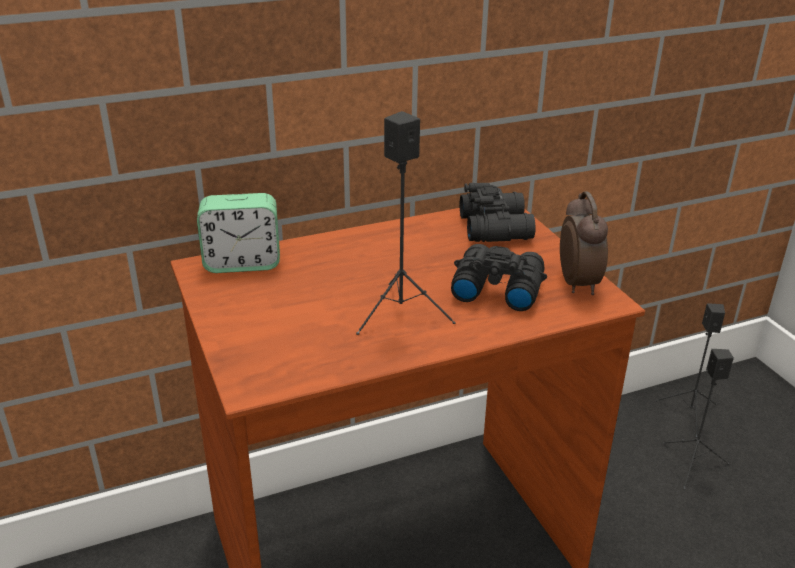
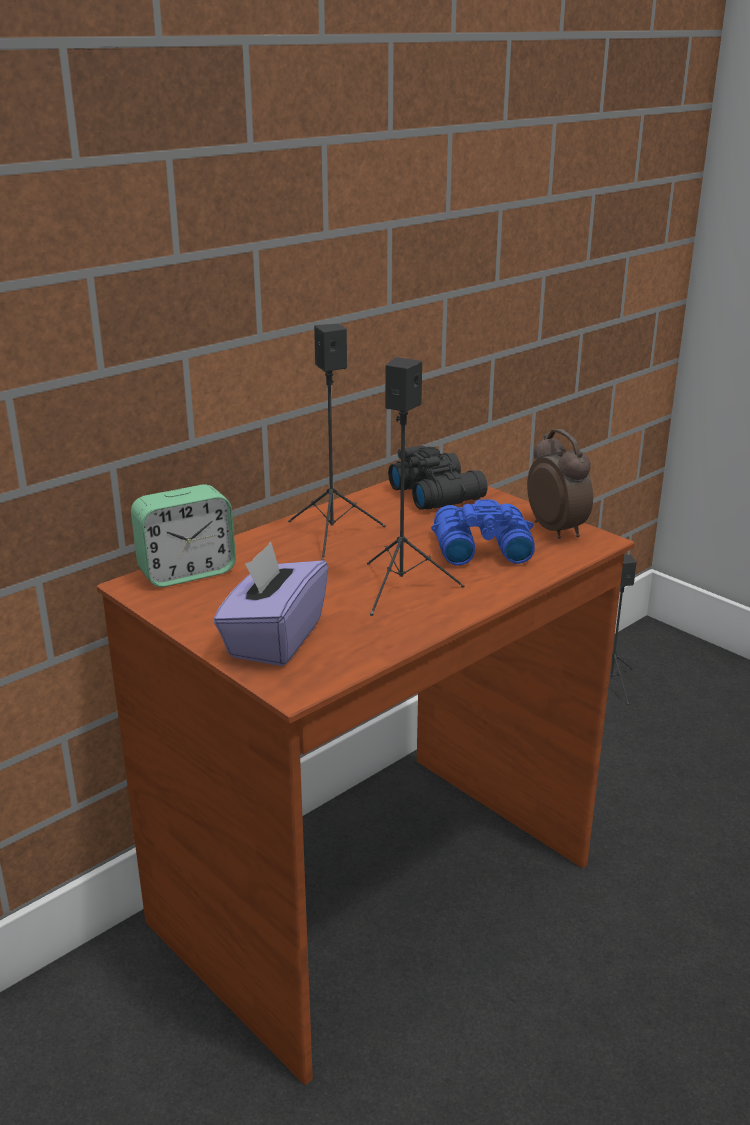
camera: 20 degrees left, 5 degrees down
black binoculars [451,244,547,311] -> blue binoculars [431,499,535,566]
black speaker [663,349,734,490] -> black speaker moved to [288,323,386,561]
none -> purple tissue box [213,542,328,666]

